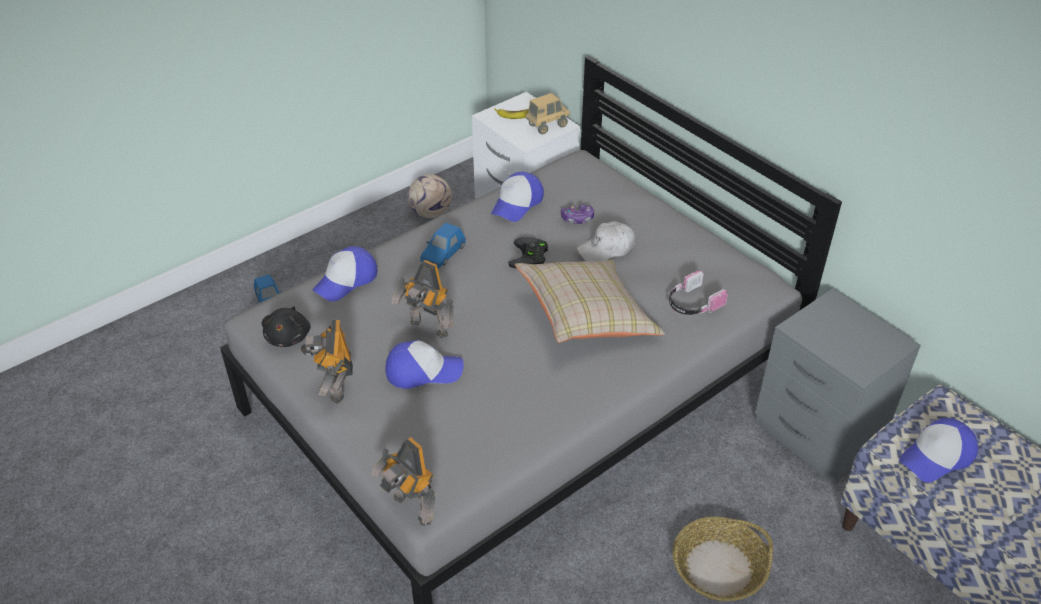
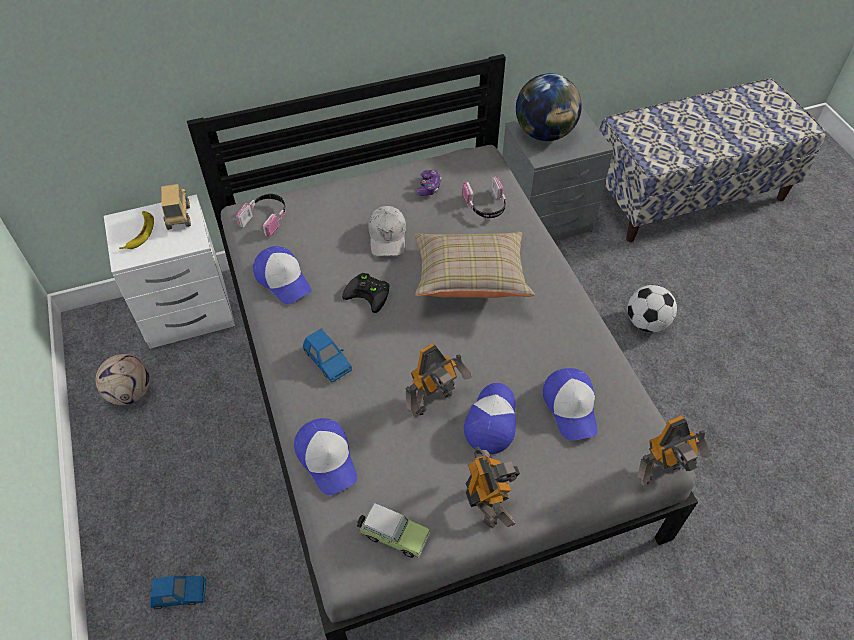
camera: 70 degrees left, 10 degrees up
black plush toy [262,306,311,347] -> toy car [357,503,430,558]
toy robot [301,320,353,404] -> toy robot turned 120 degrees counterclockwise [466,447,520,529]
game controller [561,204,594,224] -> game controller moved to [415,170,442,196]
basket [673,517,773,601] -> football [628,285,677,332]
cap [899,418,978,482] -> cap moved to [543,368,597,440]
none -> headphones [236,194,286,237]
none -> globe [516,73,582,141]

